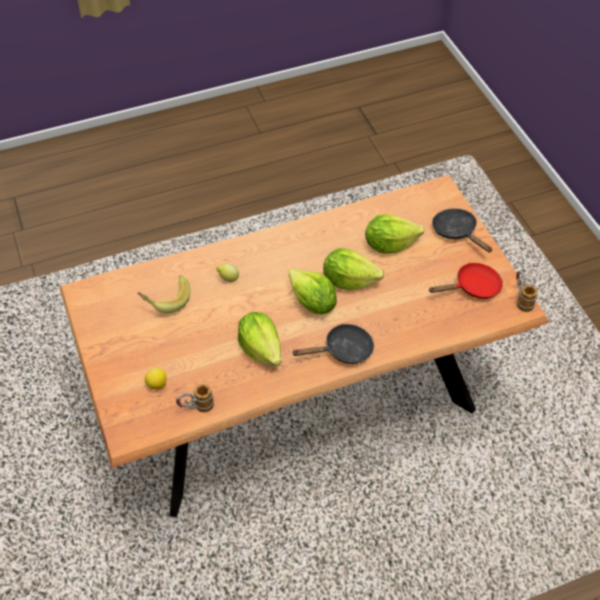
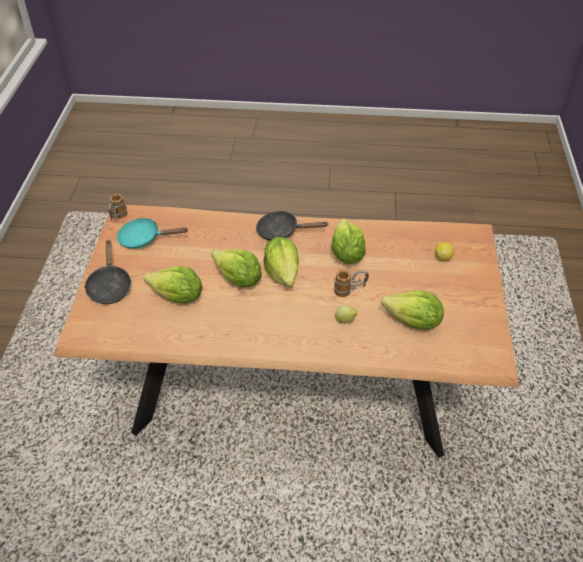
camera: 155 degrees left, 5 degrees down
banana [137,275,190,313] -> lettuce [381,291,444,330]
mug [176,384,214,412] -> mug moved to [334,270,369,297]
red frying pan [428,263,503,299] -> turquoise frying pan [117,218,189,249]

